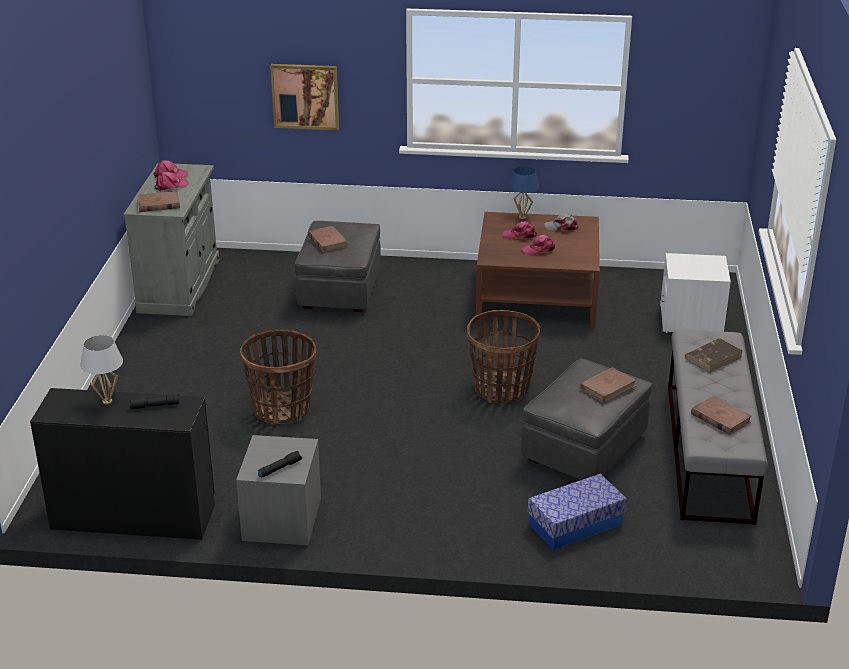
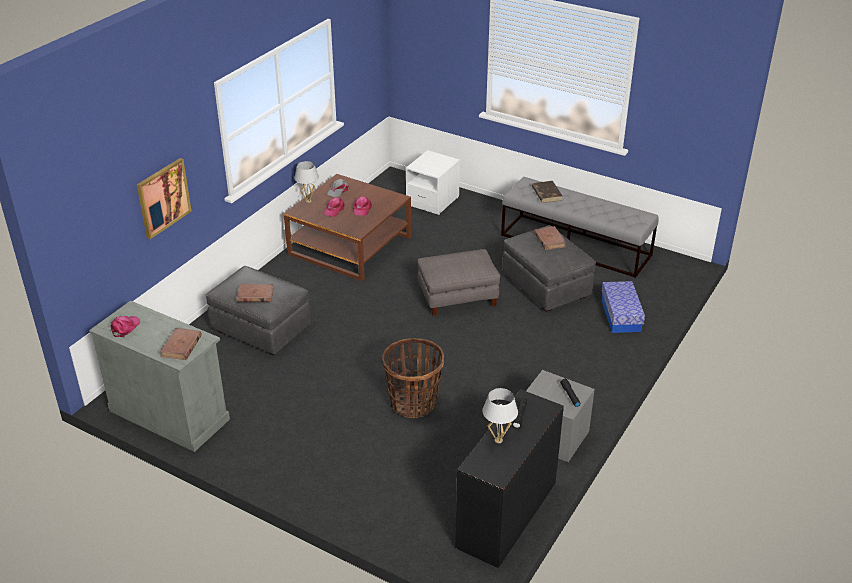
camera: 65 degrees left, 5 degrees up
pink cap [155,172,189,191] -> none
basket [467,310,541,403] -> grey ottoman [418,249,500,316]
blue table lamp [509,166,539,219] -> white table lamp [294,161,319,203]
brown book [691,396,752,435] -> none

